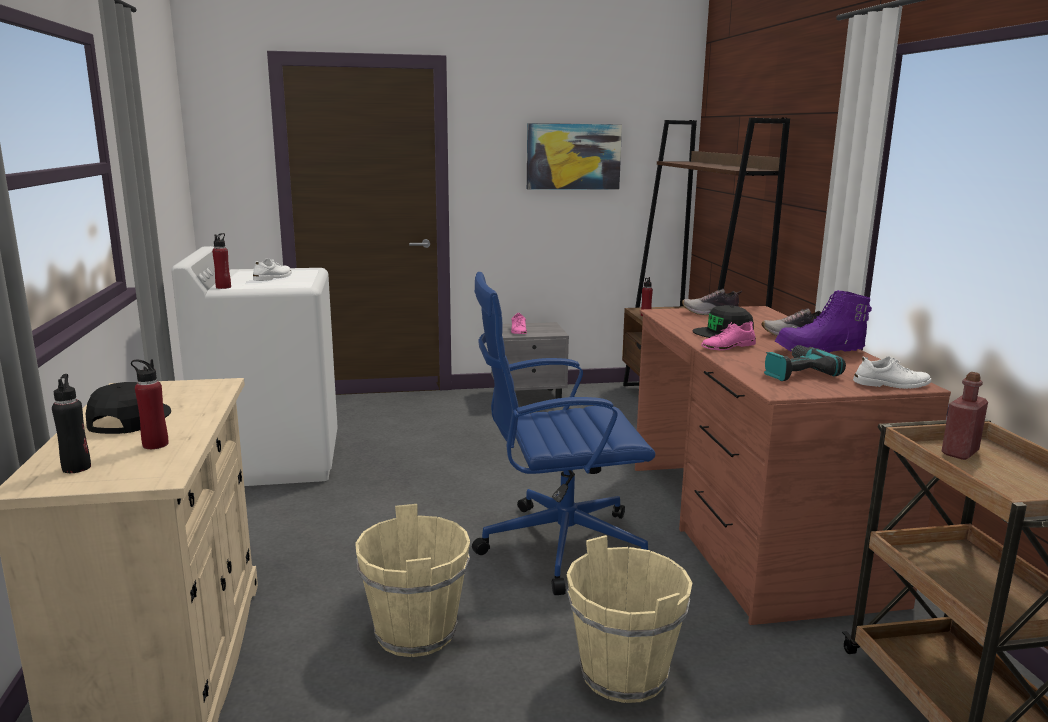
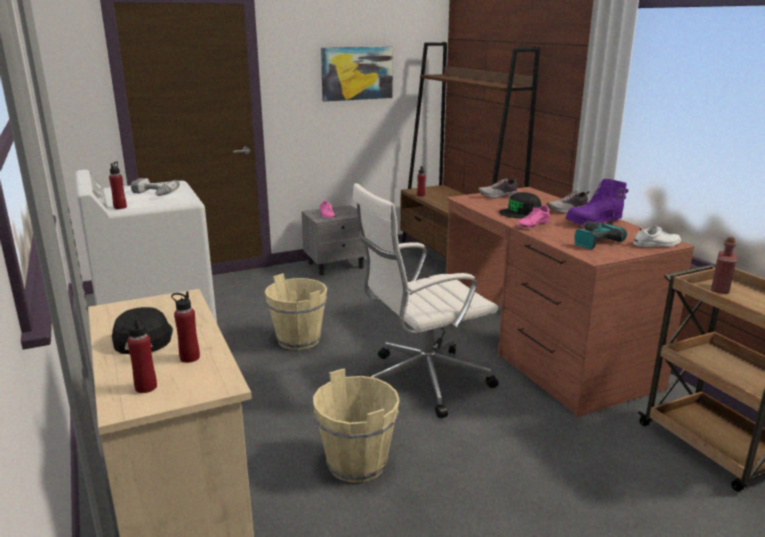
camera: 15 degrees left, 5 degrees up
black bottle [52,374,91,473] -> red bottle [127,314,157,393]
white shoe [253,258,292,281] -> power drill [131,178,180,196]
blue office chair [472,272,655,595] -> white office chair [352,183,499,418]
beige bucket [567,535,692,703] -> beige bucket moved to [265,273,327,350]

